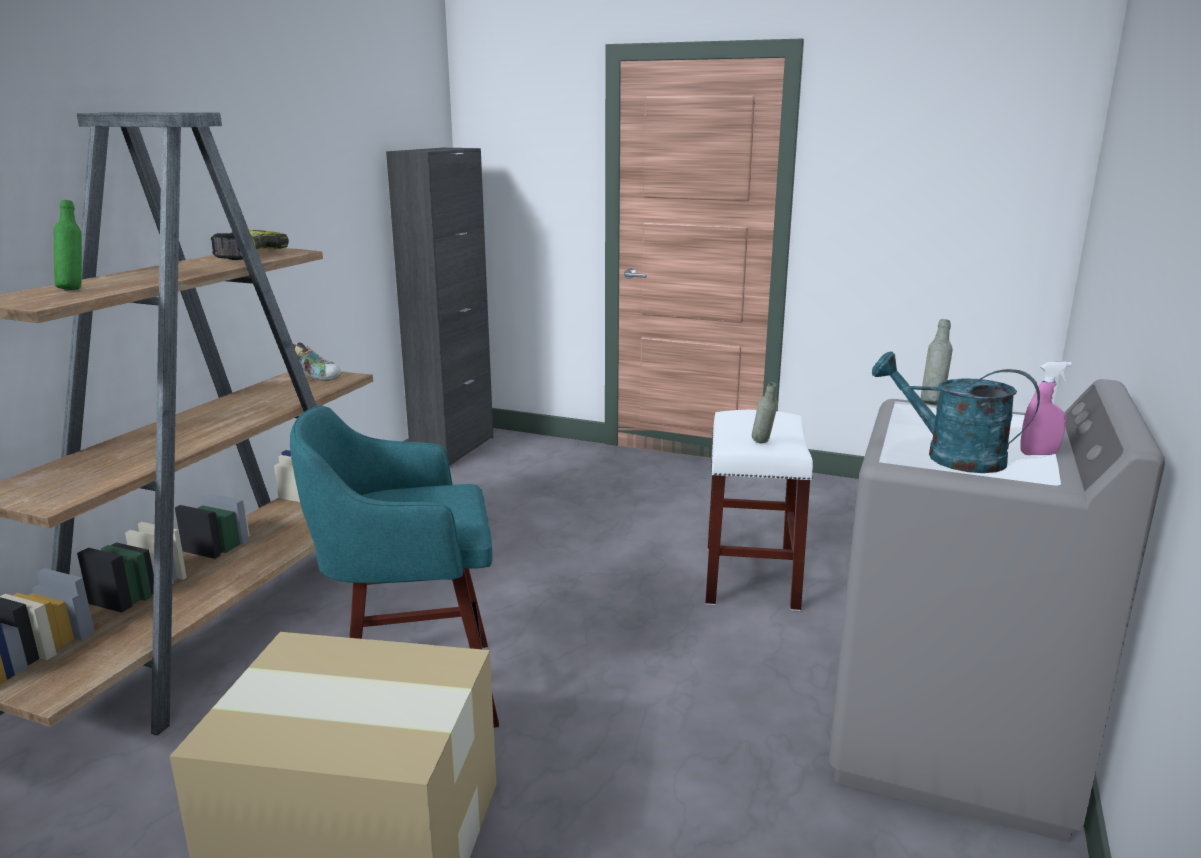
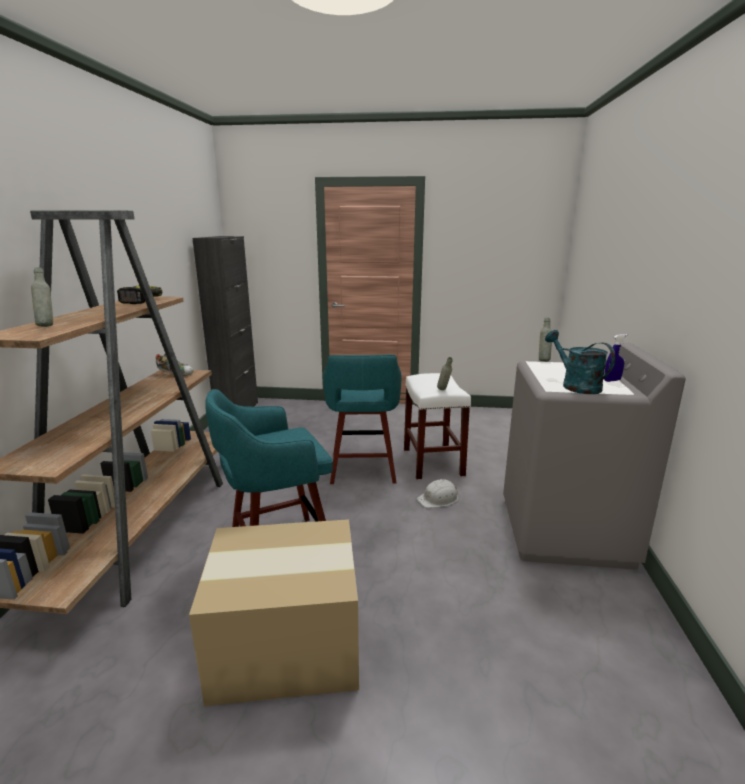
camera: 15 degrees left, 0 degrees up
green bottle [54,200,82,290] -> grey bottle [31,267,53,327]
turquoise watering can [872,351,1040,473] -> turquoise watering can turned 45 degrees clockwise [545,330,615,394]
pink spray bottle [1020,361,1072,455] -> blue spray bottle [604,334,627,382]
none -> turquoise stool [323,354,401,484]
none -> white hard hat [417,479,458,508]

